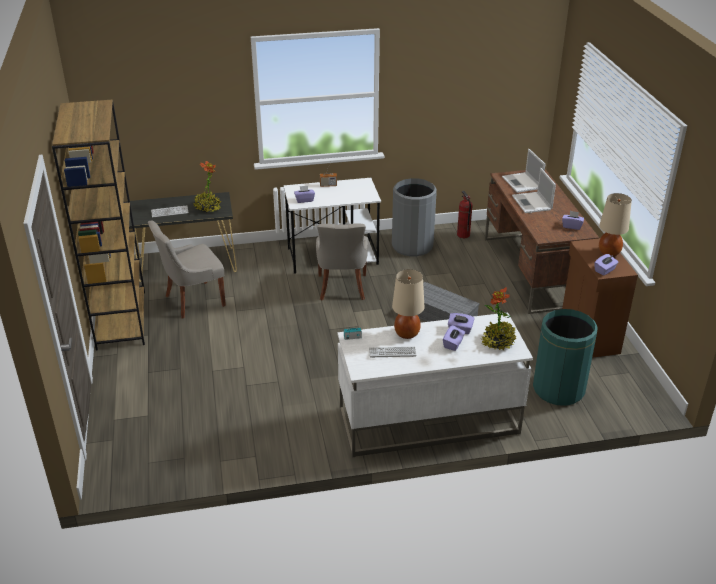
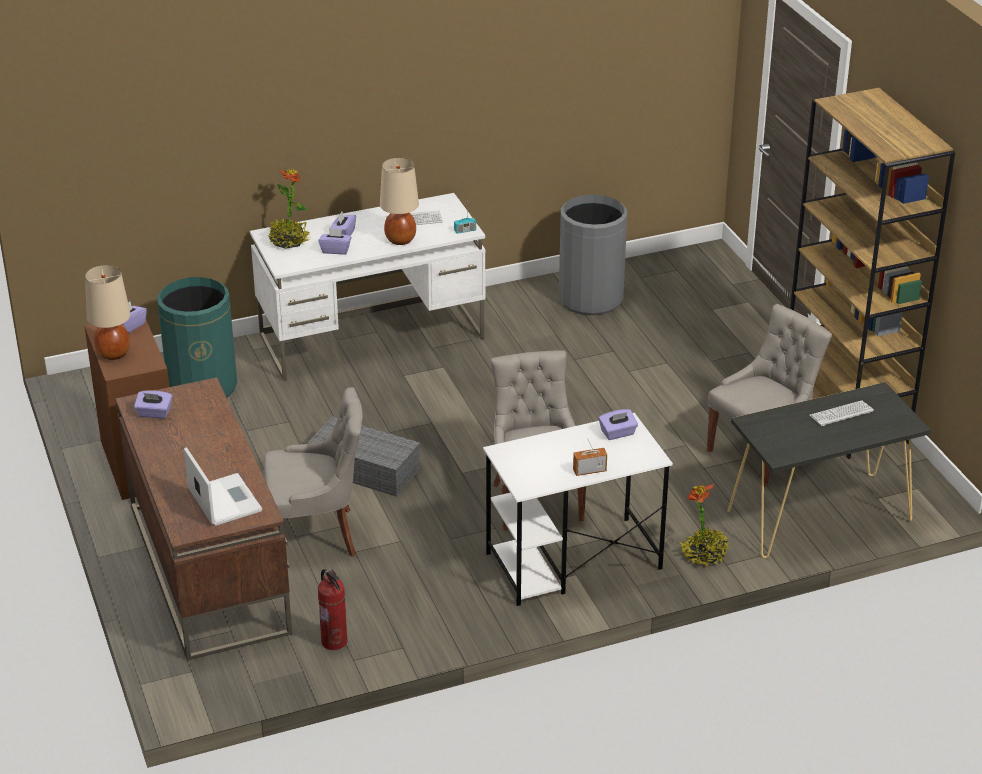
camera: 170 degrees right, 0 degrees up
potted plant [193,161,221,212] -> potted plant moved to [679,484,729,566]
grey trash can [392,178,437,256] -> grey trash can moved to [559,194,627,316]
laptop [512,168,556,213] -> none
none -> grey chair [263,387,363,557]

